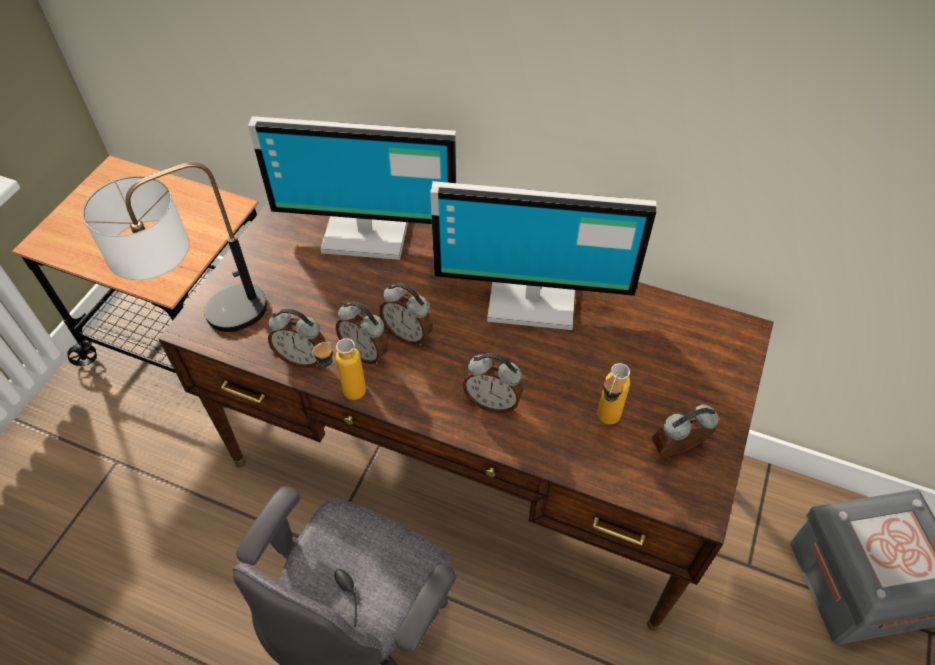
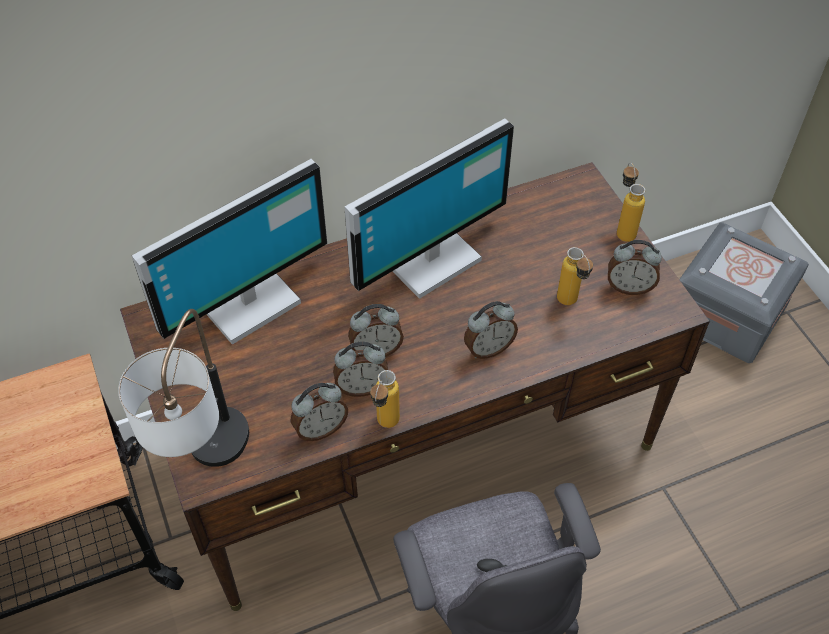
camera: 45 degrees left, 0 degrees up
alarm clock [652,405,718,457] -> alarm clock turned 105 degrees counterclockwise [608,240,662,295]
none -> bottle [617,163,645,242]

